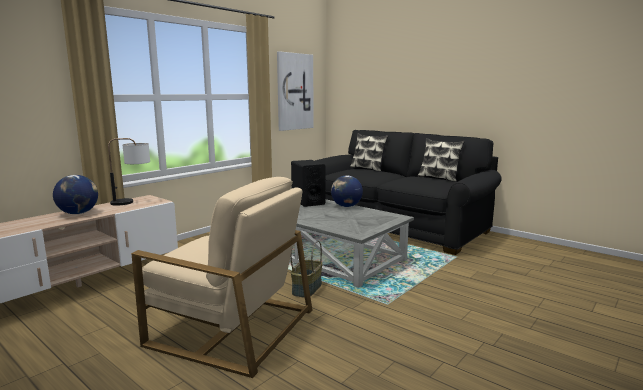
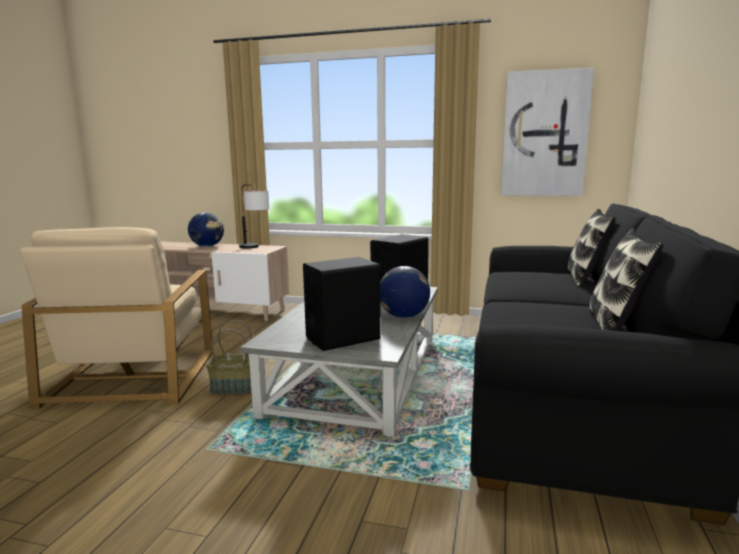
camera: 65 degrees right, 0 degrees up
none -> black speaker [303,257,381,351]

